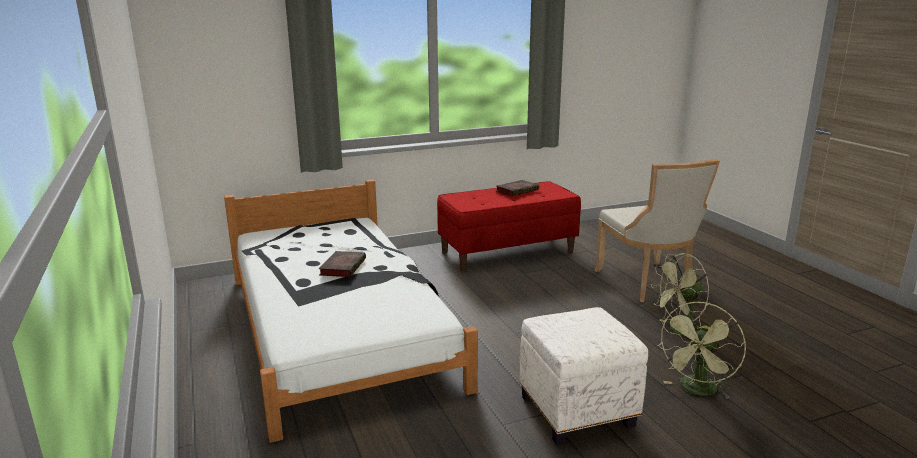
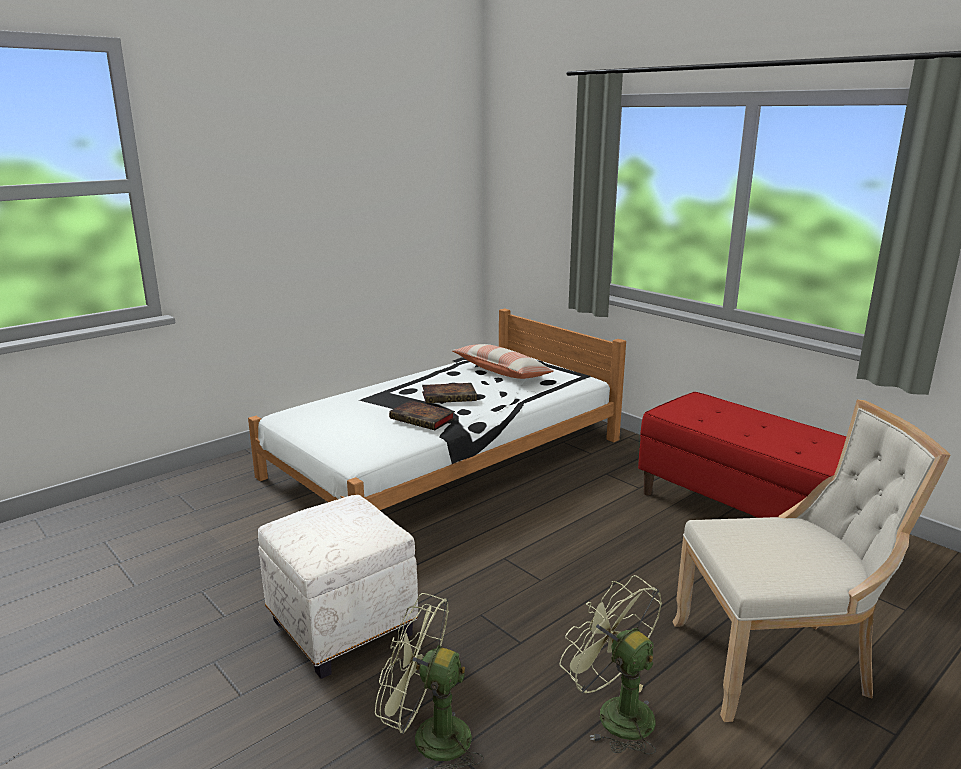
camera: 70 degrees right, 0 degrees up
book [496,180,539,196] -> book moved to [389,400,455,430]
beige chair [594,159,720,302] -> beige chair turned 150 degrees counterclockwise [672,400,950,722]
none -> pillow [452,344,554,379]

